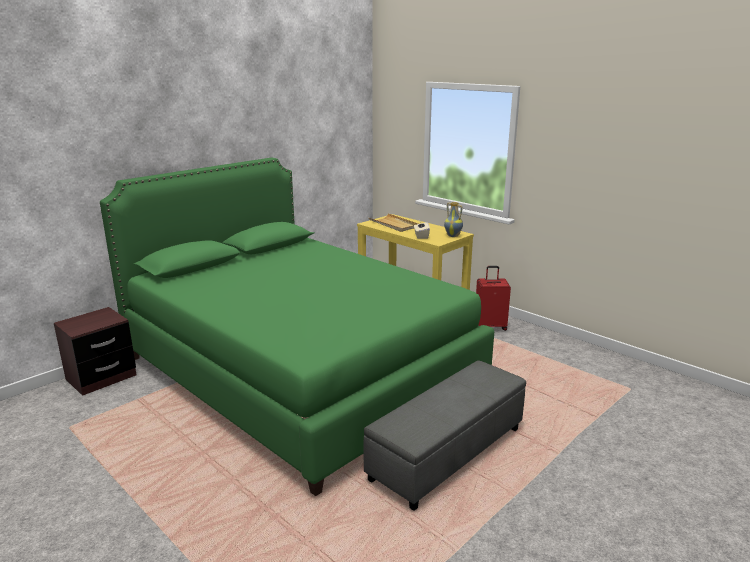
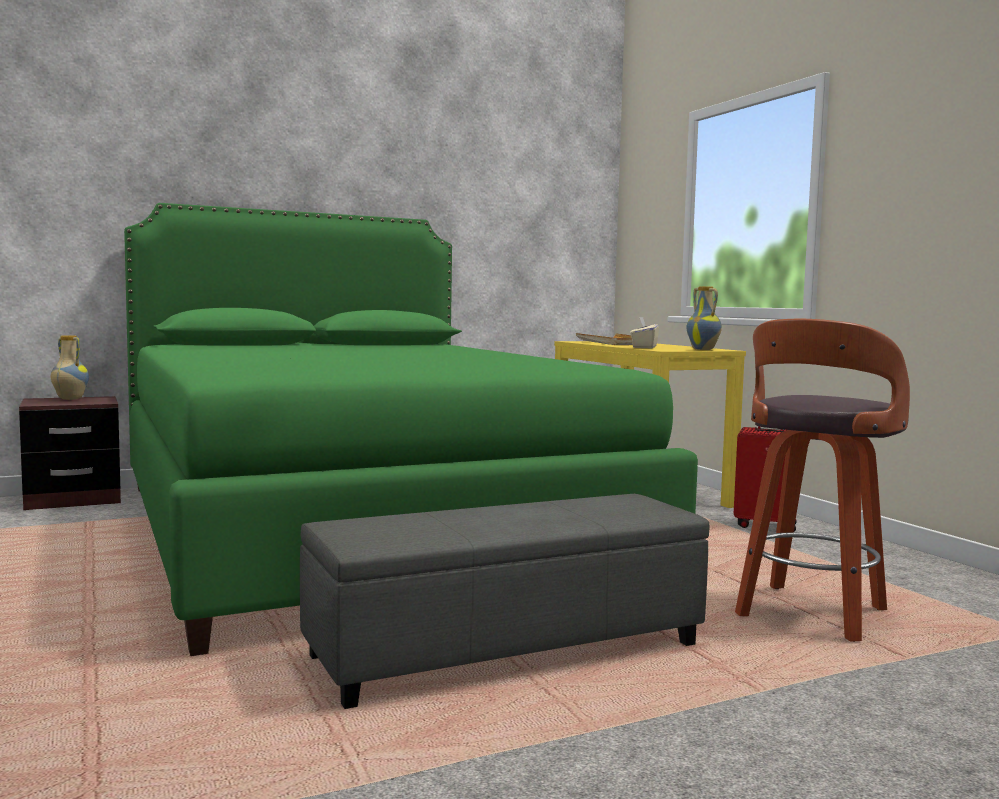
camera: 20 degrees right, 15 degrees down
none -> vase [51,335,89,400]
none -> stool [735,319,910,642]

